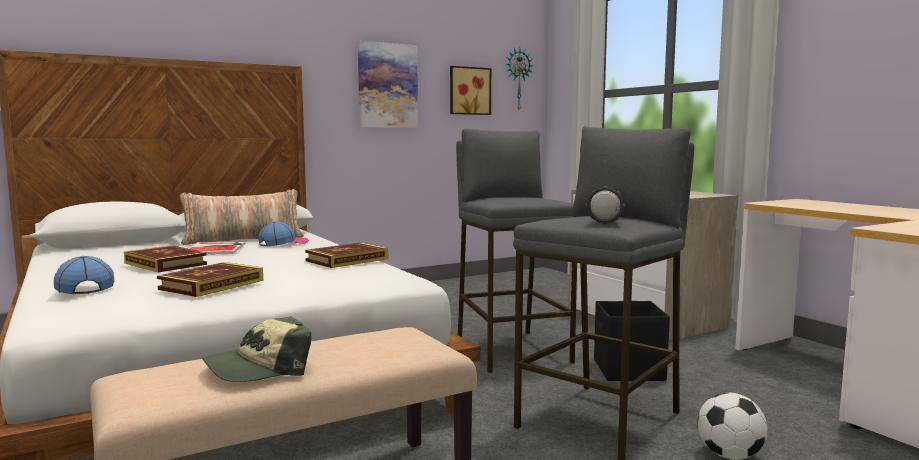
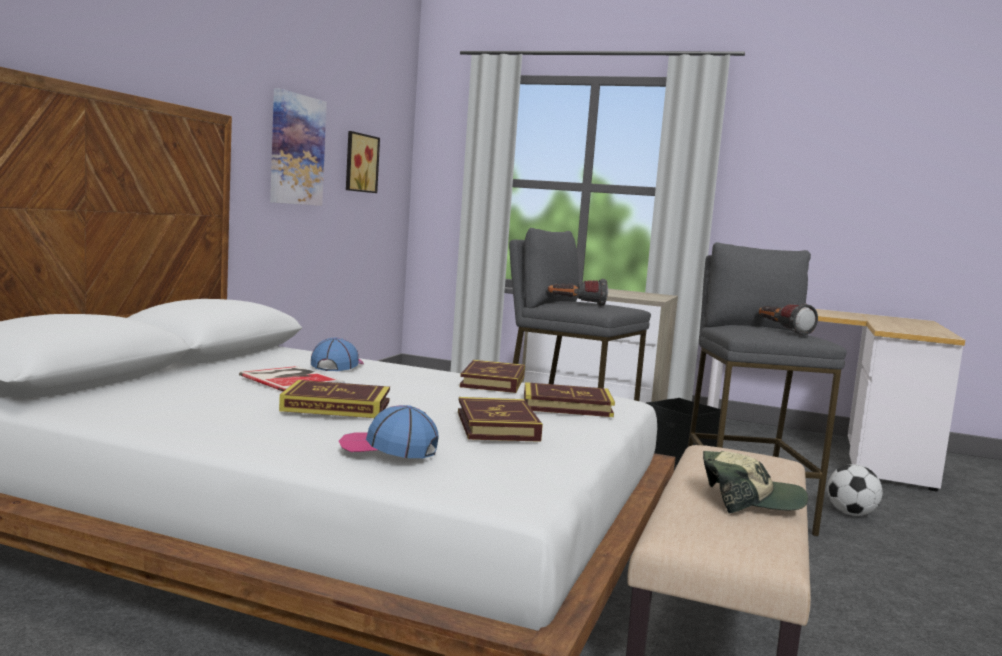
camera: 40 degrees left, 0 degrees up
pillow [180,189,304,245] -> none
cap [202,316,311,382] -> cap turned 105 degrees counterclockwise [703,451,808,513]
wall clock [506,48,533,110] -> none
none -> book [524,382,615,417]
none -> flashlight [548,279,608,306]

